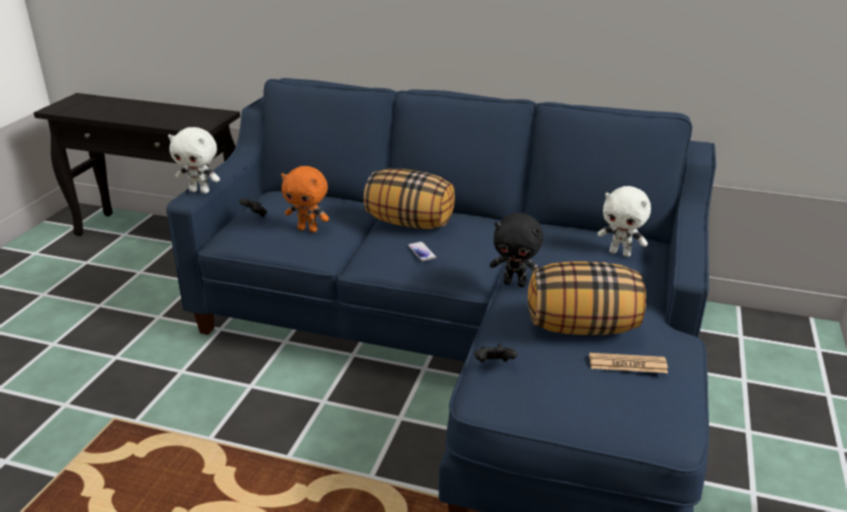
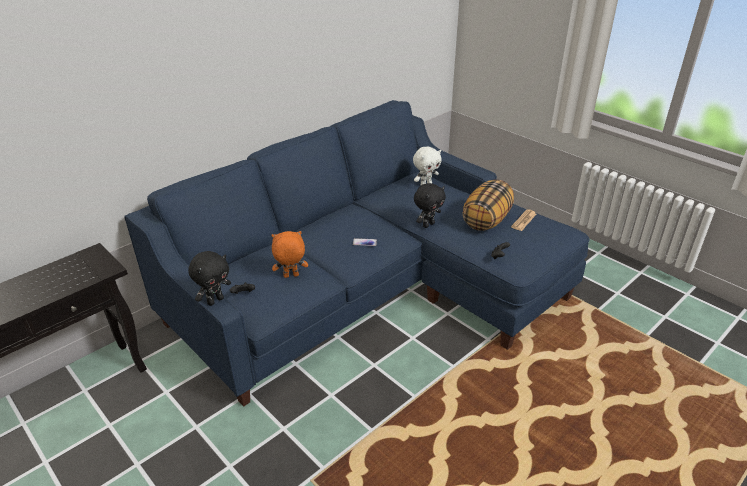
camera: 60 degrees left, 5 degrees up
white plush toy [168,127,220,194] -> black plush toy [188,251,231,306]
orange plush toy [281,166,329,232] -> orange plush toy turned 150 degrees counterclockwise [271,231,308,278]
pillow [363,169,455,229] -> none

